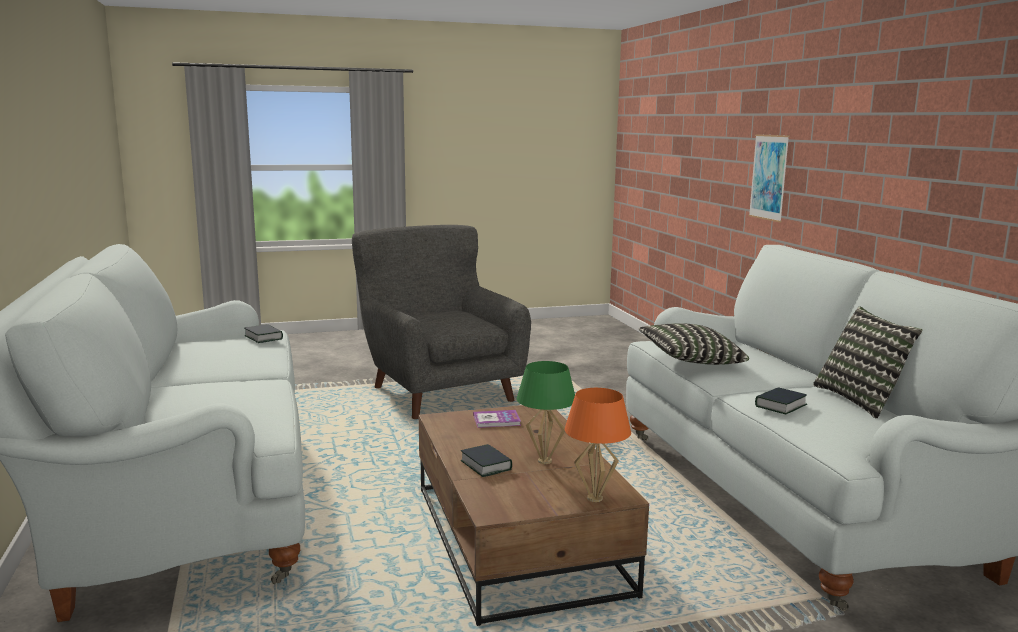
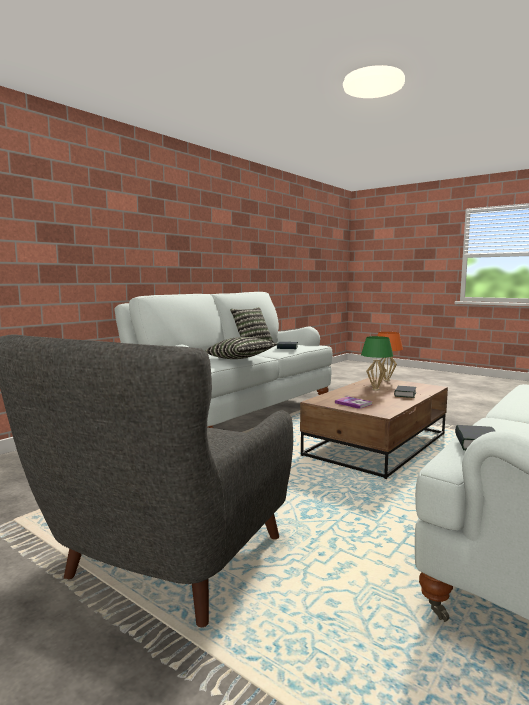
camera: 125 degrees left, 5 degrees down
picture [748,134,790,222] -> none

